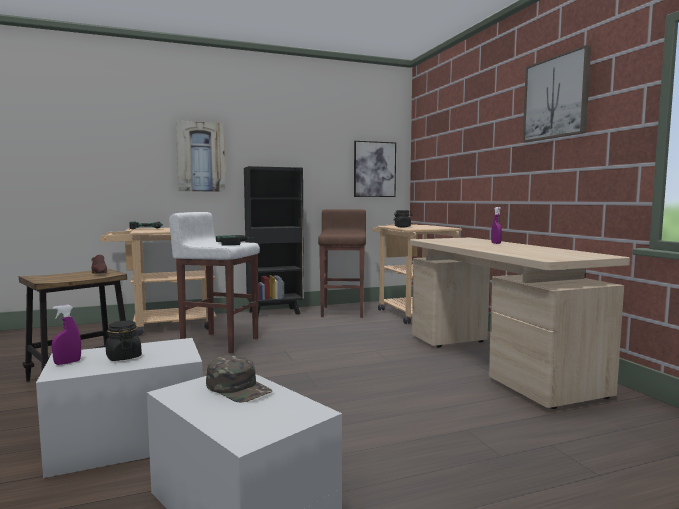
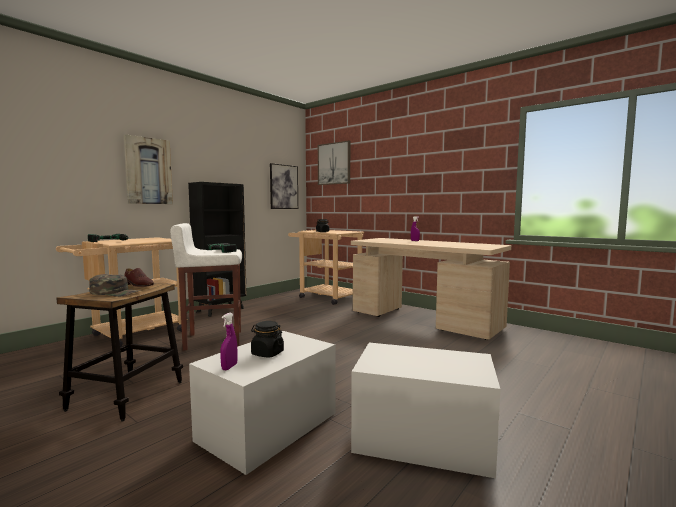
camera: 30 degrees left, 0 degrees up
green cap [206,355,272,402] -> green cap moved to [89,274,142,297]
brown stool [318,209,366,318] -> none
picture [523,45,591,142] -> picture moved to [318,140,350,185]

